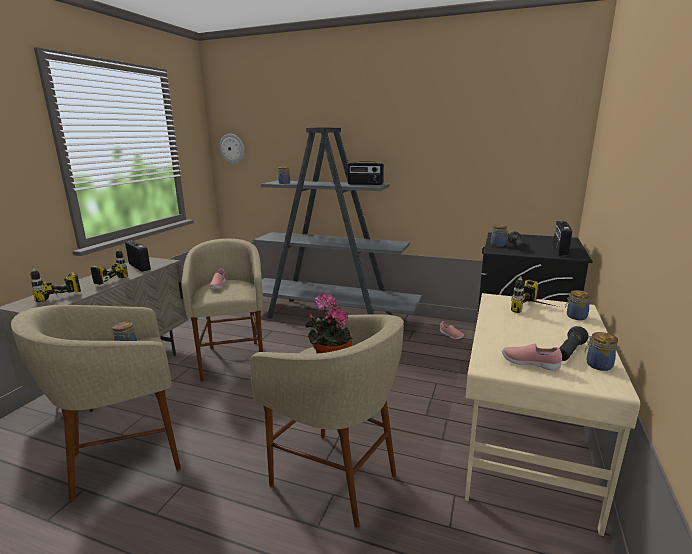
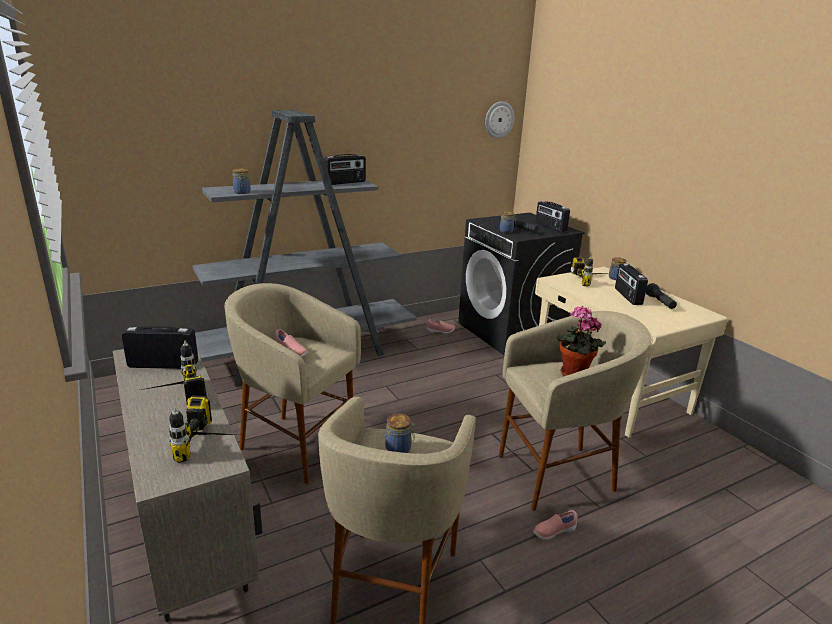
camera: 50 degrees left, 5 degrees up
wall clock [219,134,244,164] -> wall clock moved to [485,101,514,138]
pink shoe [502,343,562,371] -> pink shoe moved to [533,510,578,540]
jar [585,332,618,371] -> none
none -> radio [615,264,648,305]

